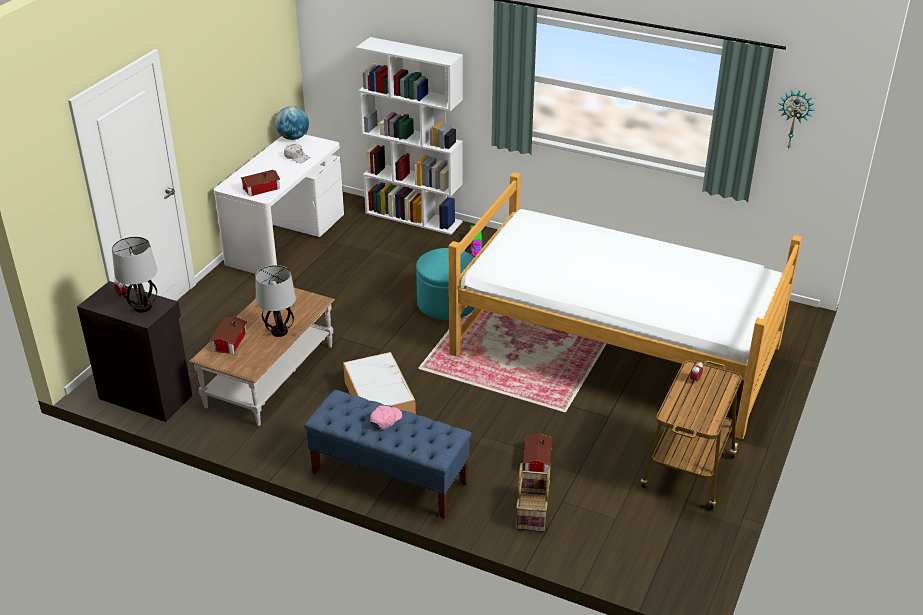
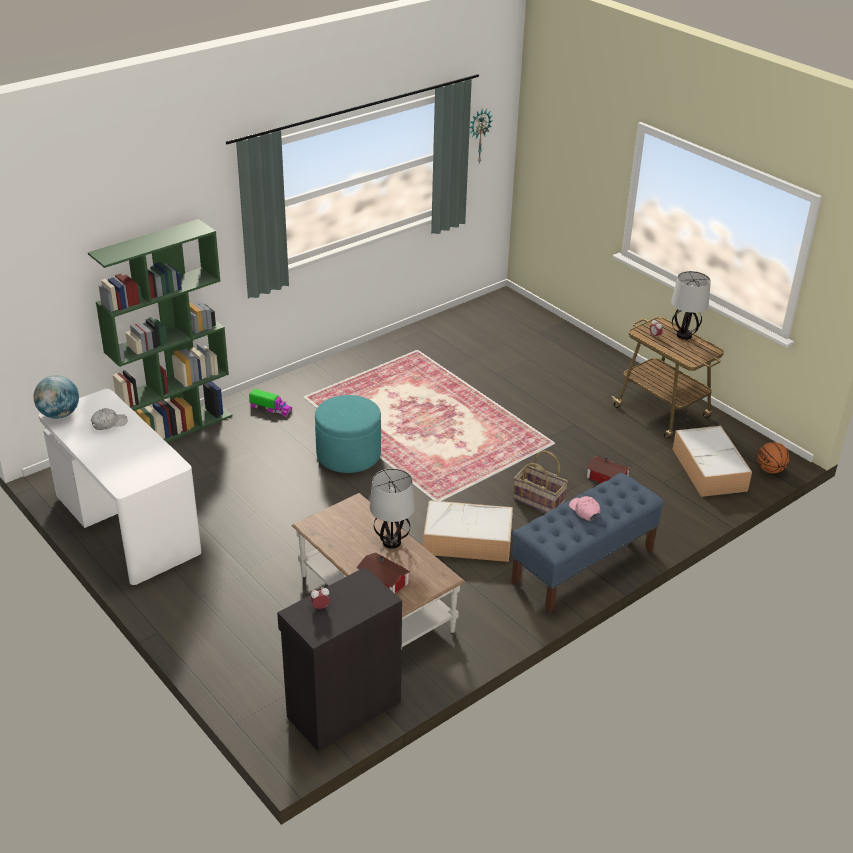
camera: 65 degrees left, 0 degrees up
table lamp [112,237,157,313] -> table lamp moved to [671,271,711,340]
toy house [241,170,280,197] -> none
white bookcase [356,37,463,235] -> green bookcase [88,219,233,443]
bed [449,172,802,439] -> none
basket [516,463,551,532] -> basket moved to [513,451,568,513]
none -> storage box [673,426,752,497]
none -> basketball [757,442,790,473]

